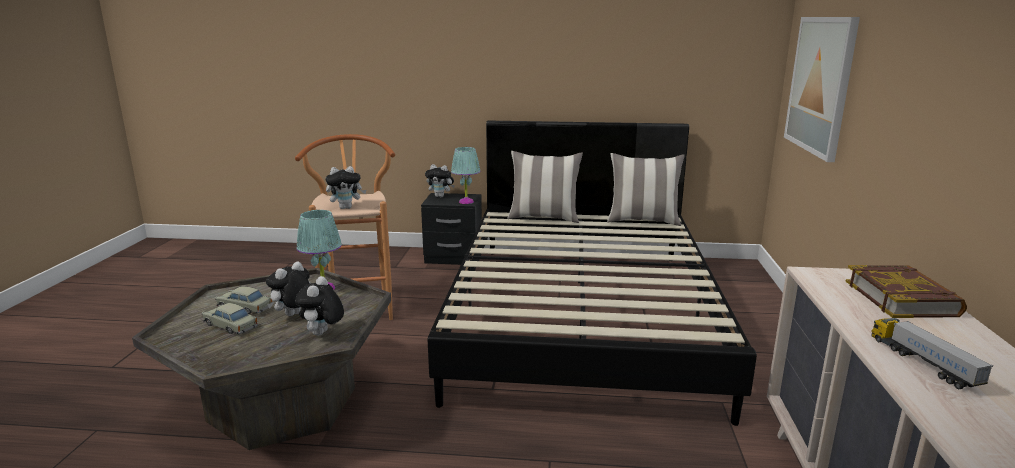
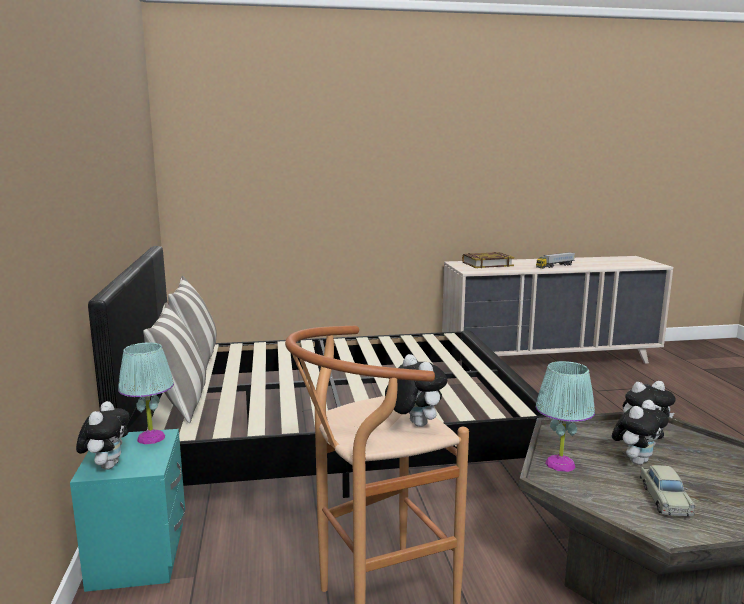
camera: 105 degrees left, 5 degrees down
beige toy car [202,303,258,334] -> none
plush toy [266,262,310,316] -> plush toy turned 60 degrees counterclockwise [612,400,669,465]
black nightstand [421,193,482,265] -> turquoise nightstand [70,429,185,592]
picture [784,17,860,162] -> none

